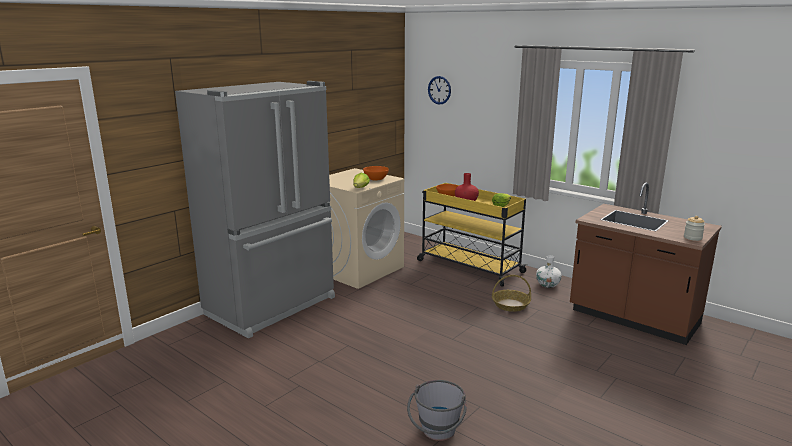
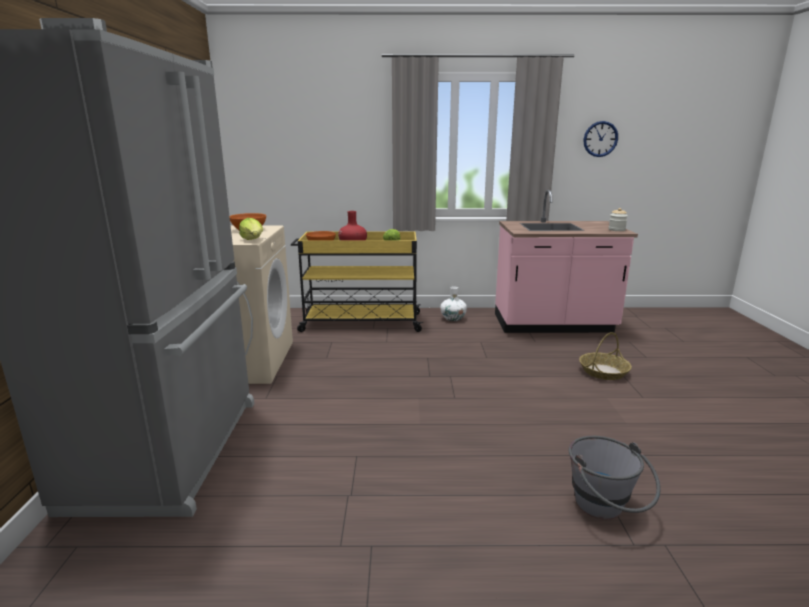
camera: 40 degrees left, 0 degrees up
wall clock [428,76,451,104] -> wall clock moved to [583,121,618,157]
basket [492,275,531,312] -> basket moved to [579,332,632,380]
brown counter [570,183,722,345] -> pink counter [495,190,638,333]

